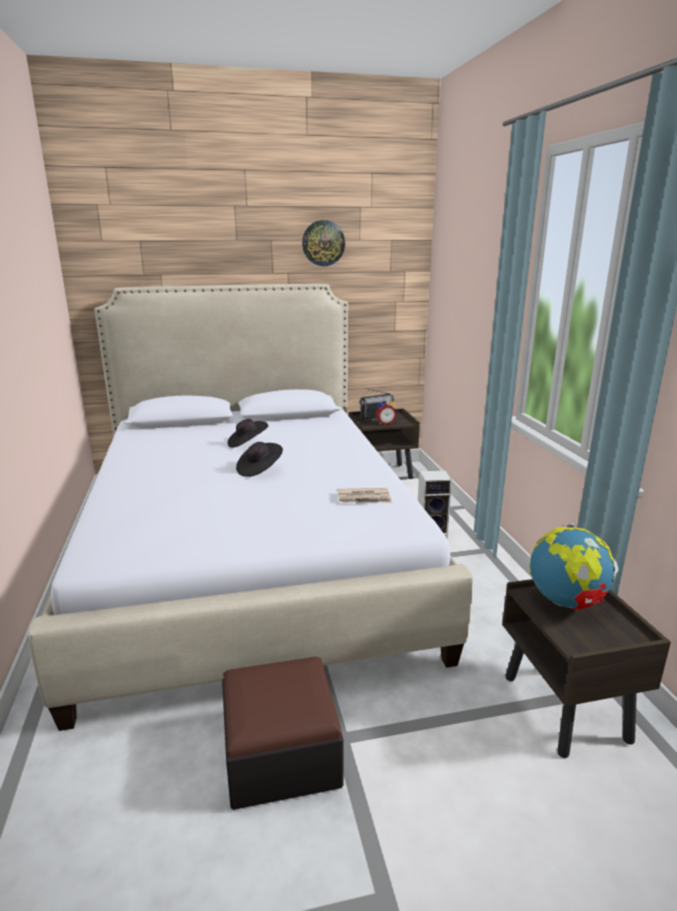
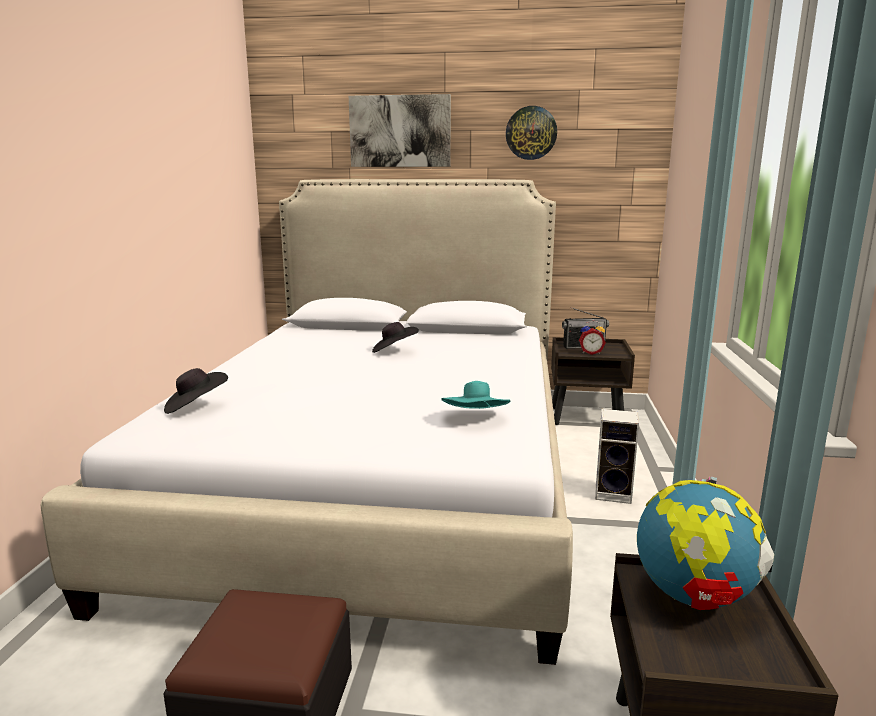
camera: 20 degrees right, 5 degrees down
black hat [236,442,283,477] -> black hat moved to [164,368,228,414]
newspaper [337,488,392,503] -> turquoise hat [441,381,510,409]
none -> picture [349,94,451,167]

